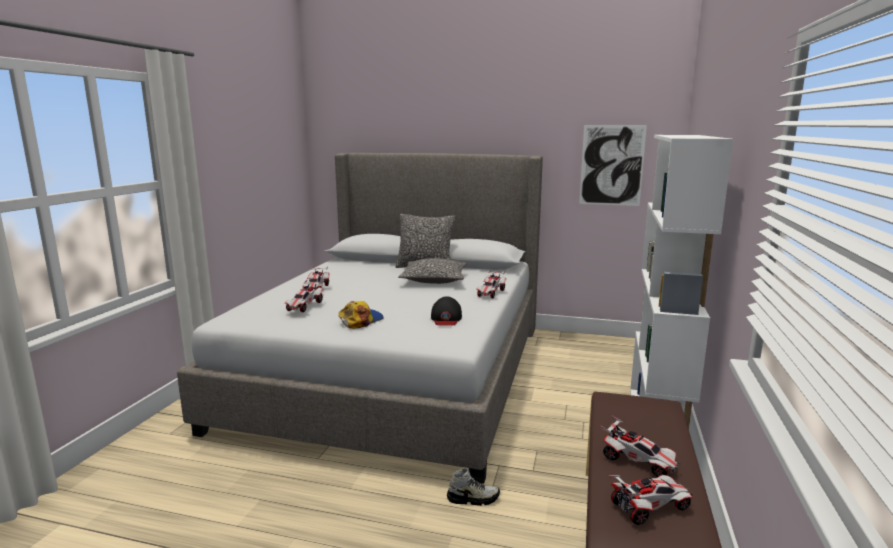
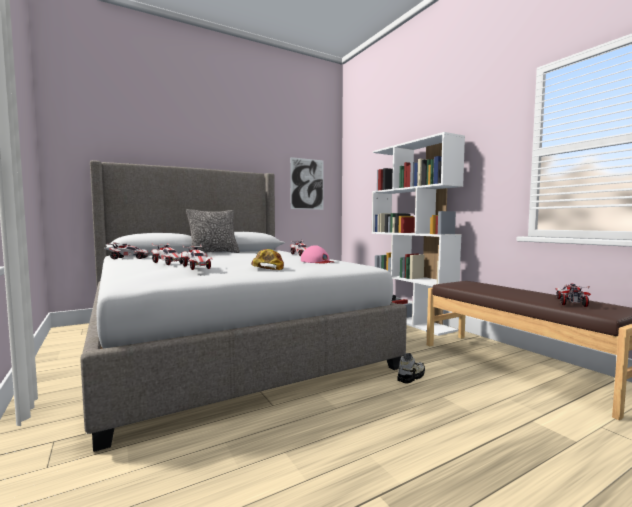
camera: 45 degrees left, 10 degrees down
pillow [398,258,466,284] -> none
black cap [431,296,462,326] -> pink cap [301,245,333,264]
toy car [601,416,681,477] -> toy car moved to [107,242,150,259]

